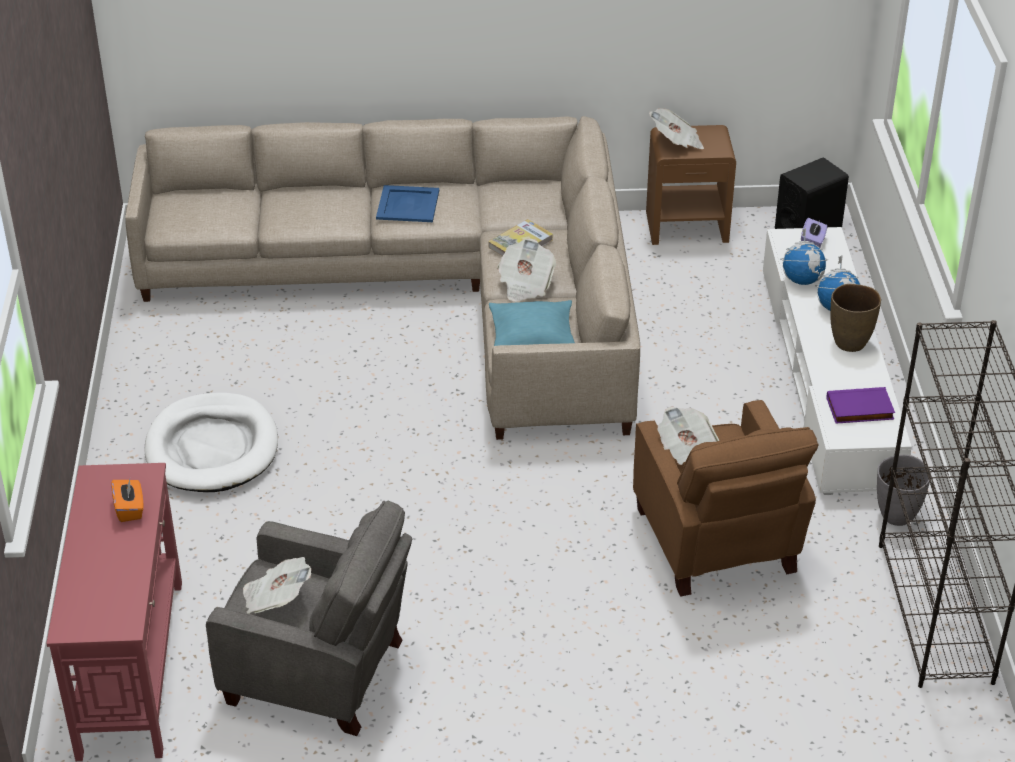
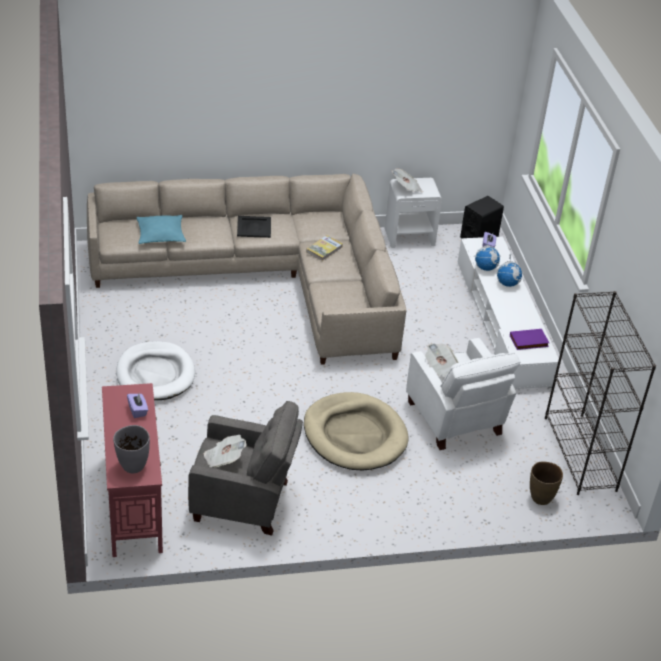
camera: 10 degrees left, 0 degrees up
orange tissue box [111,479,143,522] -> purple tissue box [127,394,148,418]
blue tray [376,185,439,222] -> black tray [237,216,271,238]
turquoise pillow [489,300,575,346] -> turquoise pillow moved to [136,215,186,244]
newspaper [498,239,556,301] -> none
brown armchair [633,400,819,597] -> white armchair [406,338,520,450]
brown nightstand [646,125,736,245] -> white nightstand [385,178,442,248]
brown vase [830,284,881,352] -> brown vase moved to [530,461,563,505]
grey vase [877,455,931,526] -> grey vase moved to [113,425,150,473]
none -> beige dog bed [304,392,409,470]

